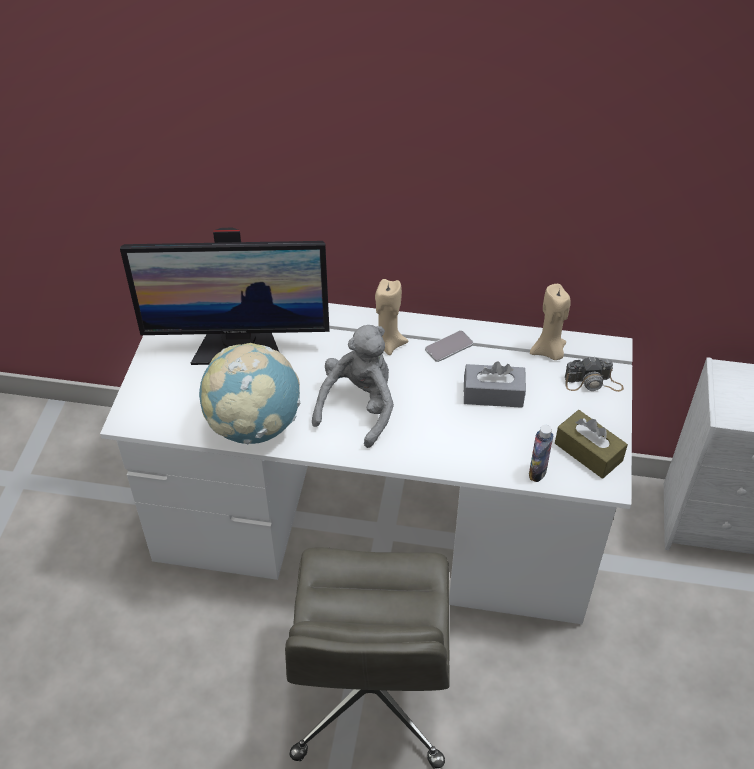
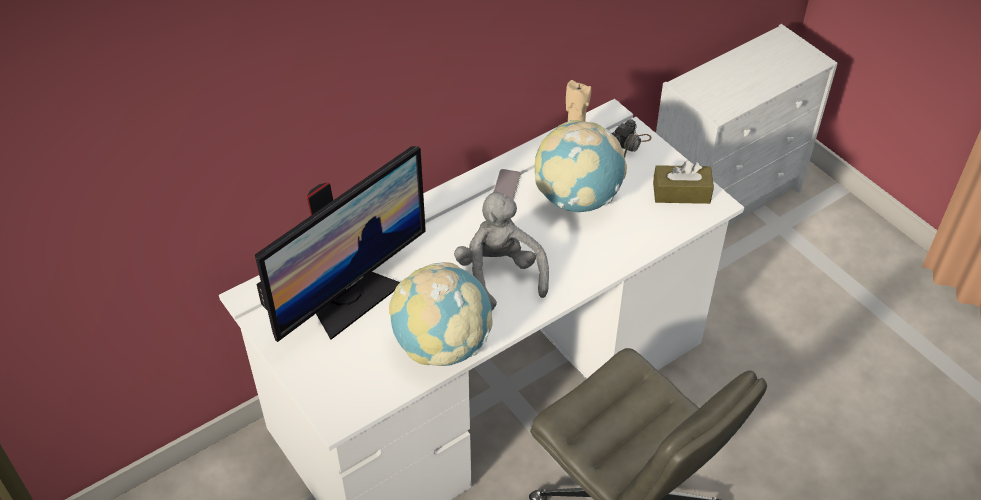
camera: 45 degrees left, 0 degrees up
beige candle [375,279,408,355] -> none
grey tissue box [464,361,526,408] -> globe [535,120,627,212]
bottle [529,425,553,482] -> none

